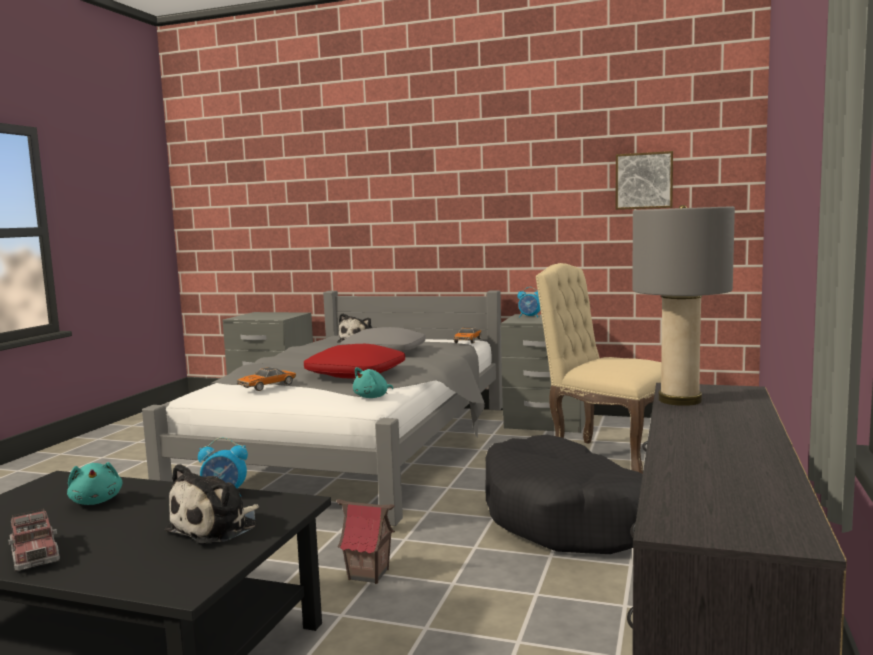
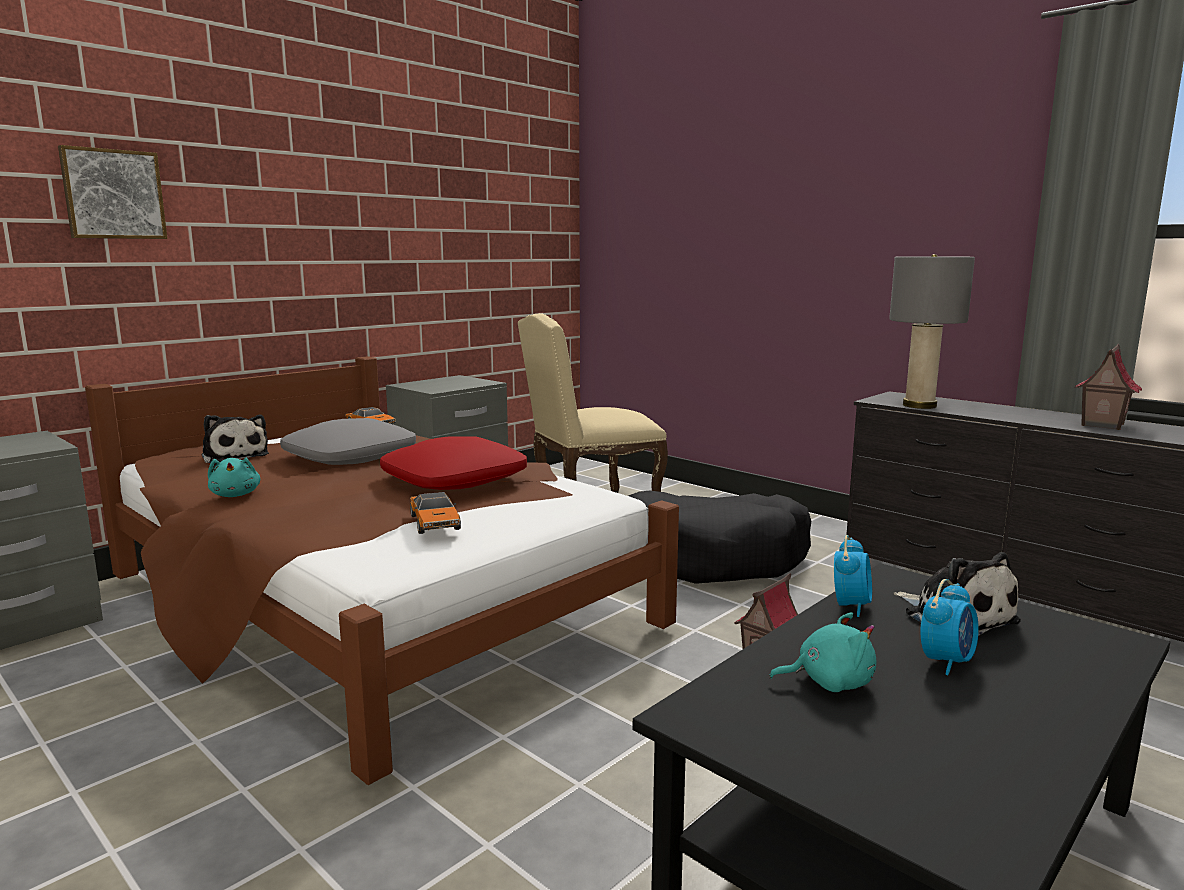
camera: 65 degrees left, 5 degrees up
toy truck [8,509,60,572] -> none
grey bed [142,291,503,526] -> brown bed [85,356,679,785]
turquoise plush toy [353,367,393,398] -> turquoise plush toy moved to [208,458,260,497]
alarm clock [518,287,541,318] -> alarm clock moved to [920,579,979,675]
picture [616,151,673,210] -> picture moved to [58,145,167,239]
none -> toy house [1076,344,1142,430]

